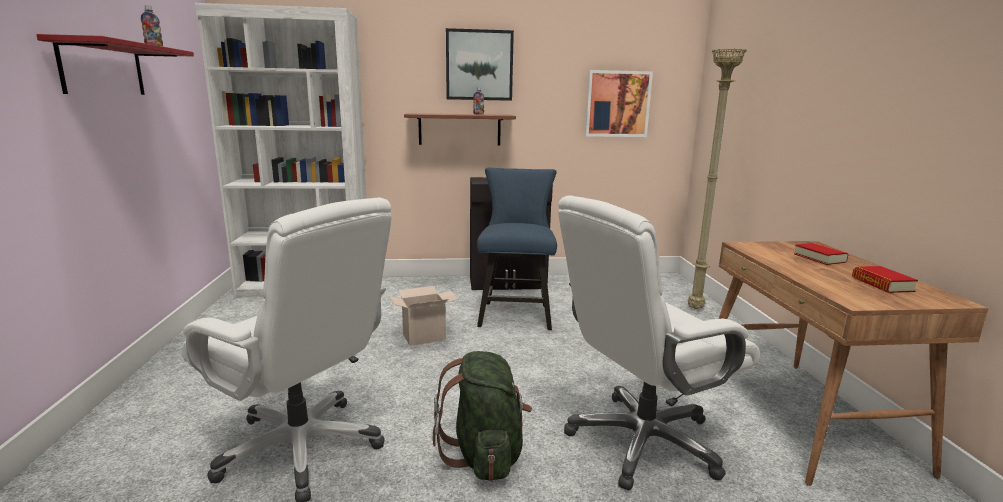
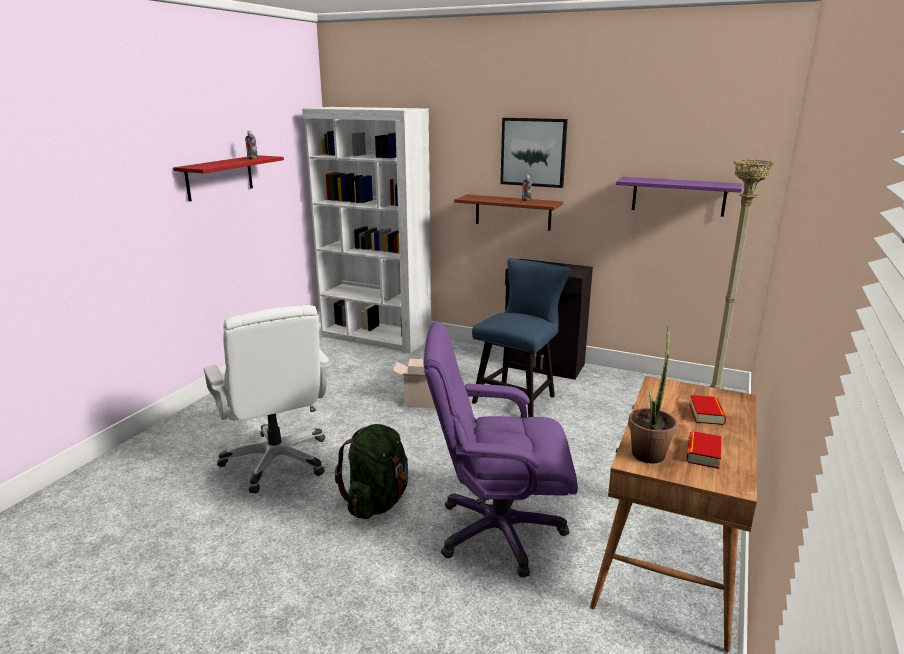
camera: 30 degrees right, 5 degrees up
white office chair [558,195,760,490] -> purple office chair [424,322,578,578]
picture [585,70,653,137] -> purple shelf [616,177,743,217]
none -> potted plant [628,325,677,463]

